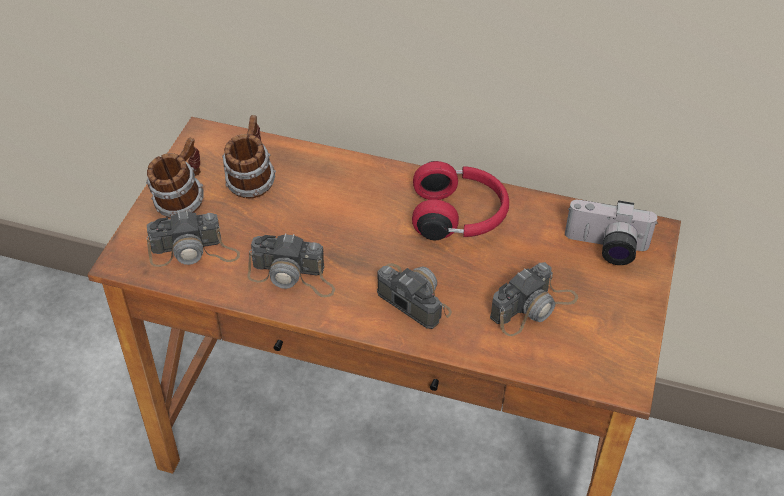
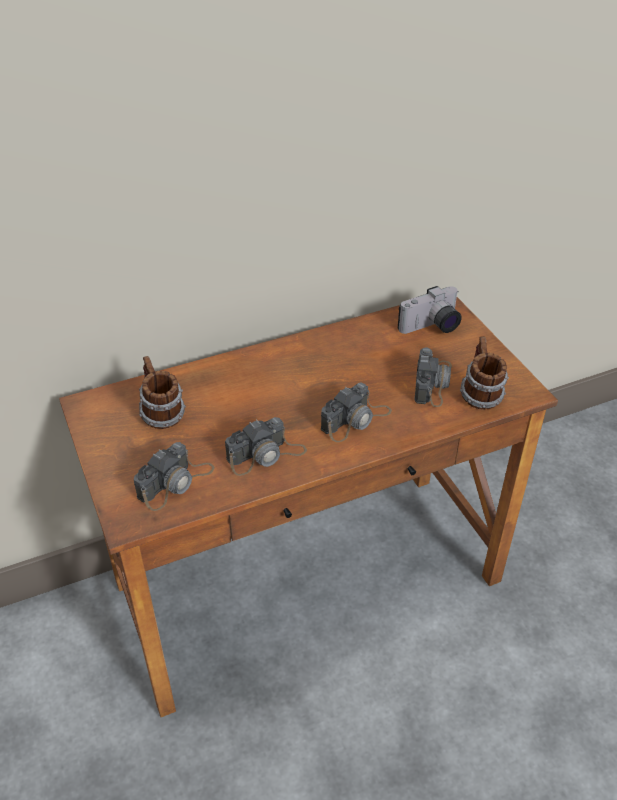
camera: 40 degrees left, 5 degrees down
mug [146,137,204,219] -> mug moved to [460,336,509,410]
camera [377,263,452,329] -> camera turned 135 degrees clockwise [321,383,392,442]
red headphones [412,161,509,240] -> none

